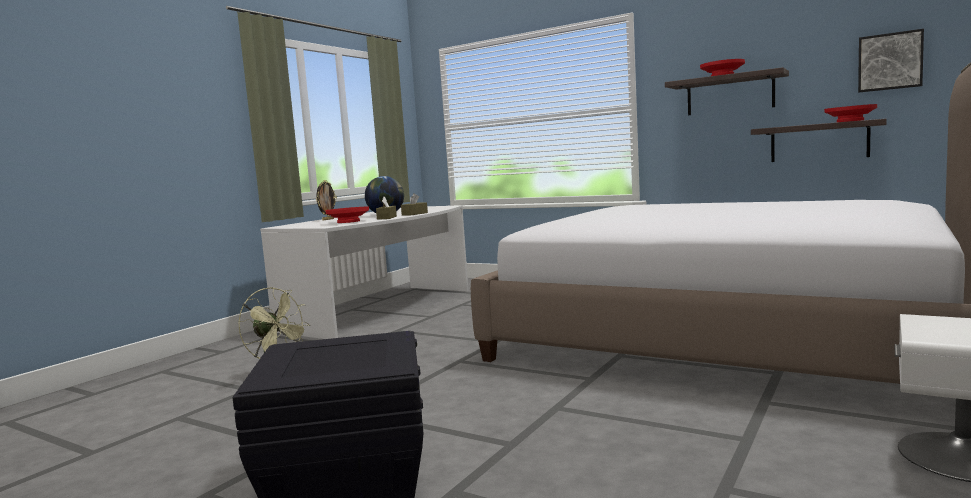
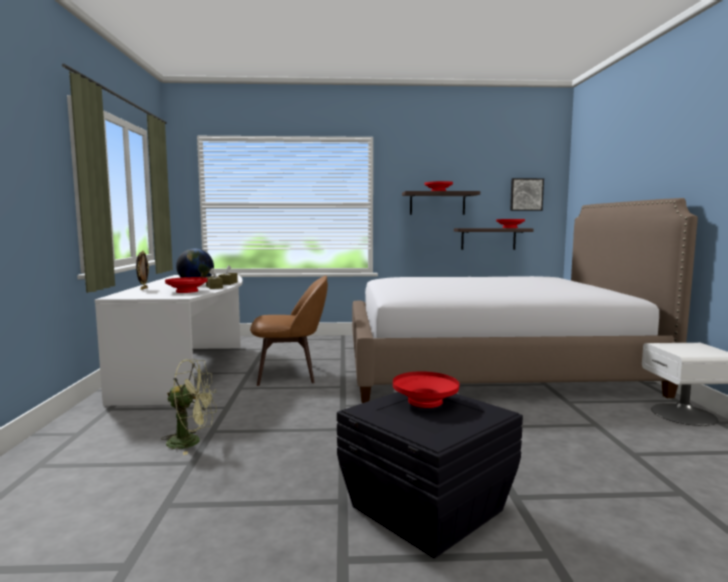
camera: 35 degrees left, 0 degrees up
none -> brown chair [250,275,328,386]
none -> red bowl [393,371,459,408]

